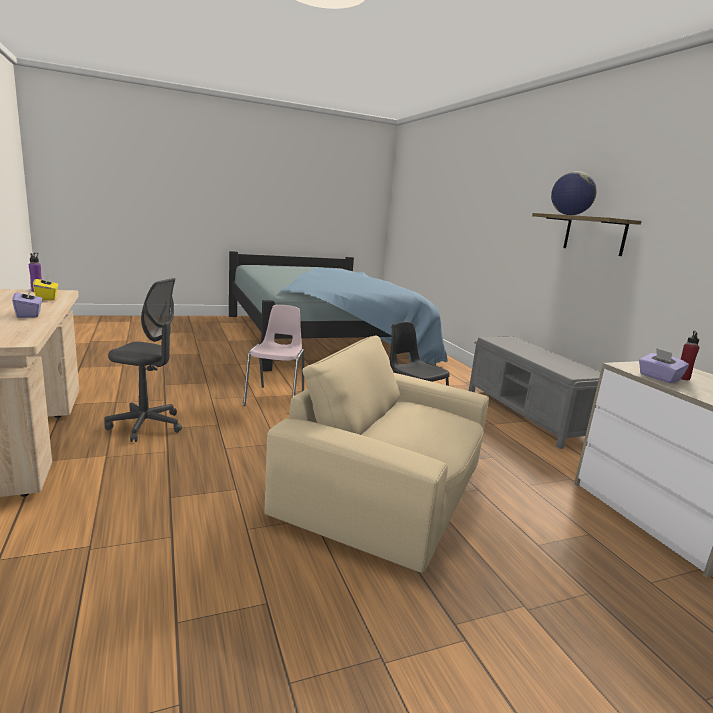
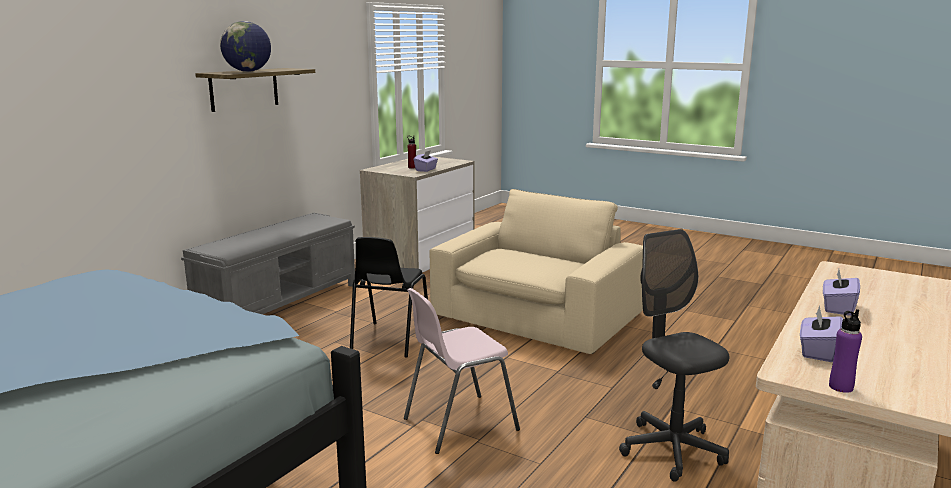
camera: 125 degrees left, 0 degrees up
yellow tissue box [33,274,58,300] -> purple tissue box [800,305,843,362]
beige armchair [264,335,489,573] -> beige armchair turned 135 degrees counterclockwise [430,189,643,354]

